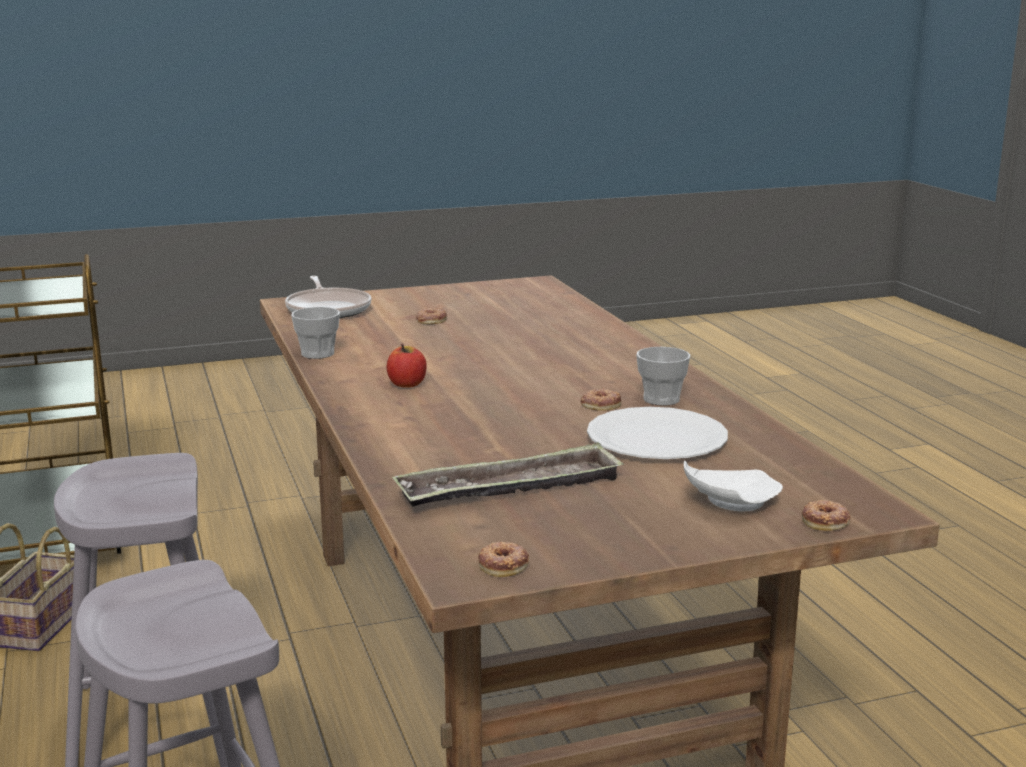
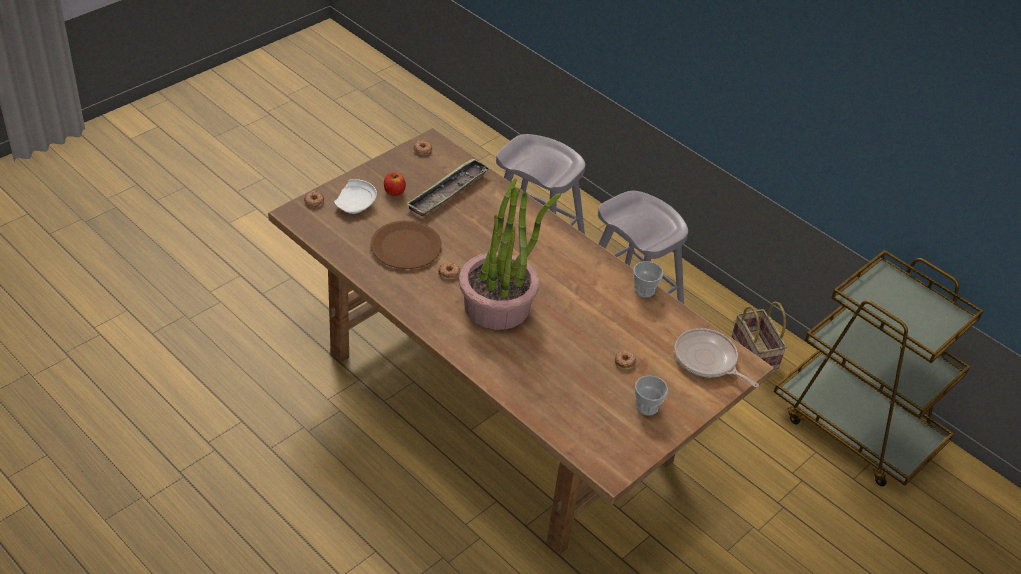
camera: 150 degrees right, 25 degrees up
apple [387,344,427,388] -> apple moved to [384,172,406,196]
white plate [587,407,728,459] -> brown plate [370,220,442,269]
cup [636,347,690,406] -> cup moved to [635,375,668,416]
none -> potted plant [459,178,561,330]

